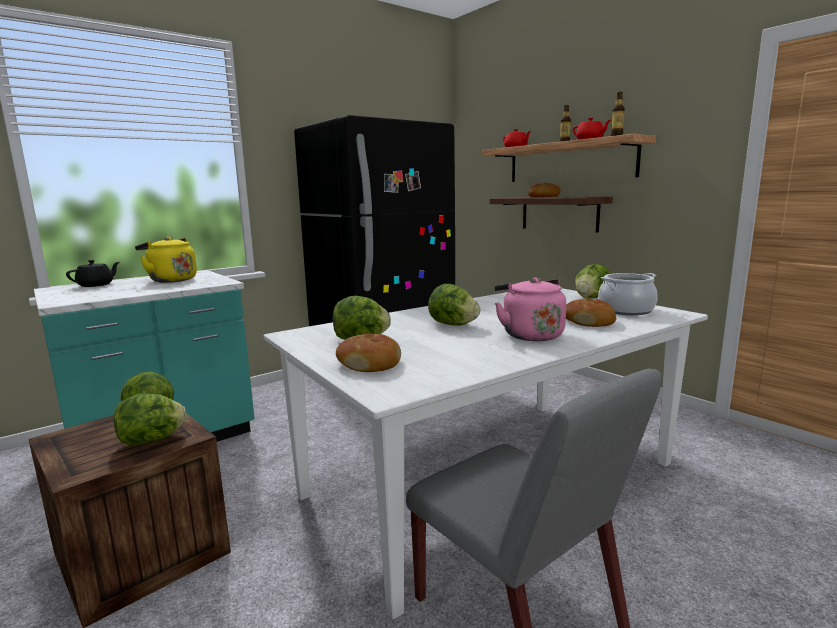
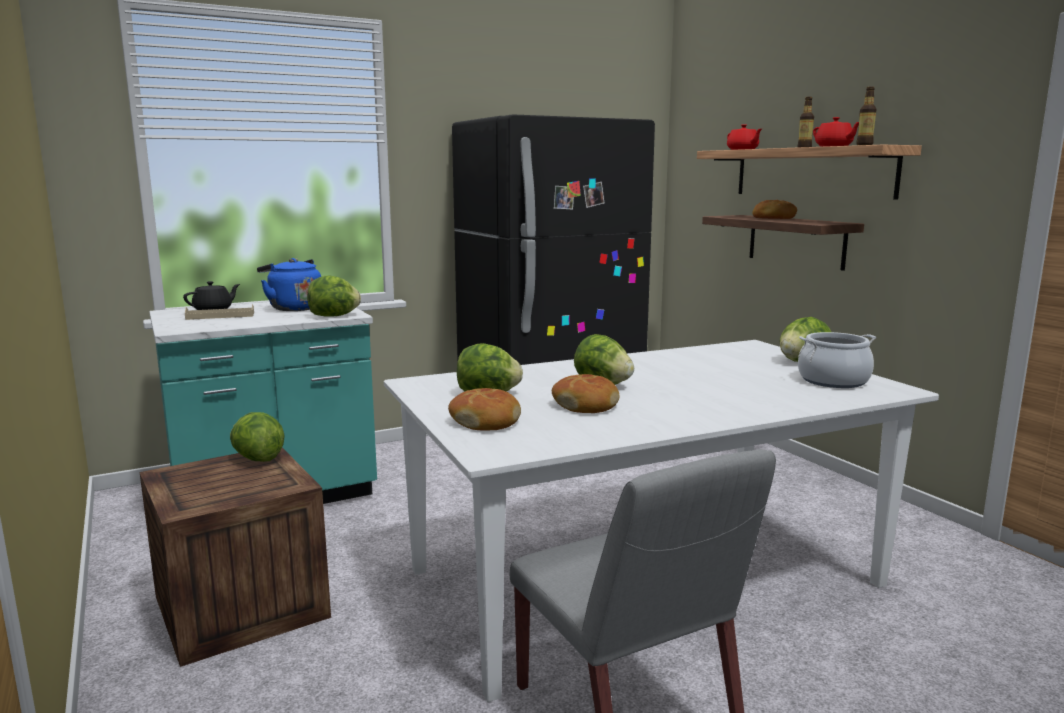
camera: 10 degrees right, 0 degrees up
lettuce [114,393,187,445] -> lettuce moved to [307,275,361,317]
yellow kettle [135,237,197,283] -> blue kettle [257,258,321,311]
pink kettle [495,277,566,341] -> none
bread [566,299,616,327] -> bread moved to [552,374,619,413]
none -> beige tray [185,304,254,320]

